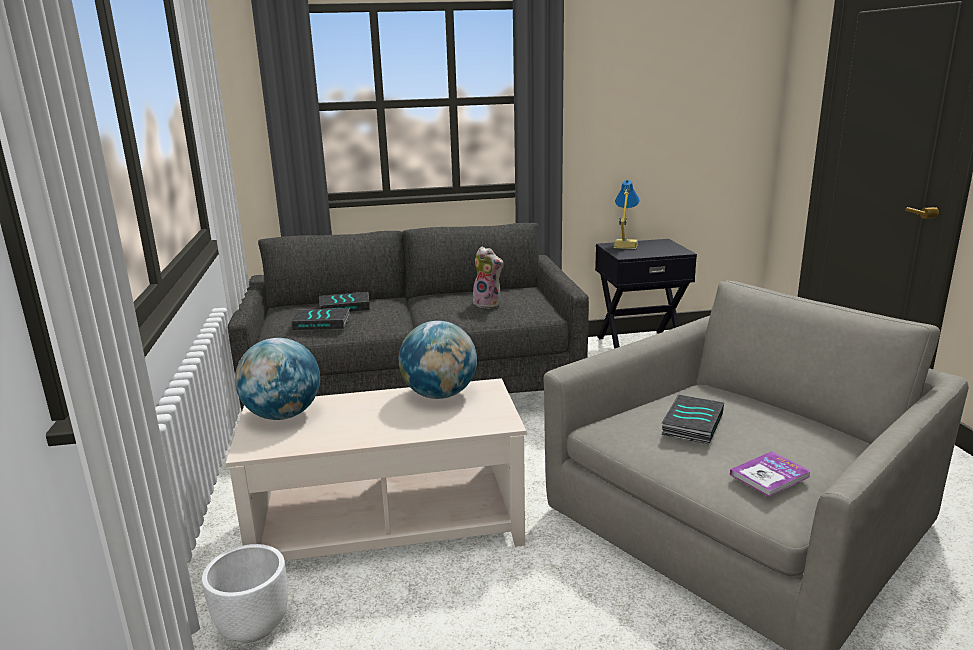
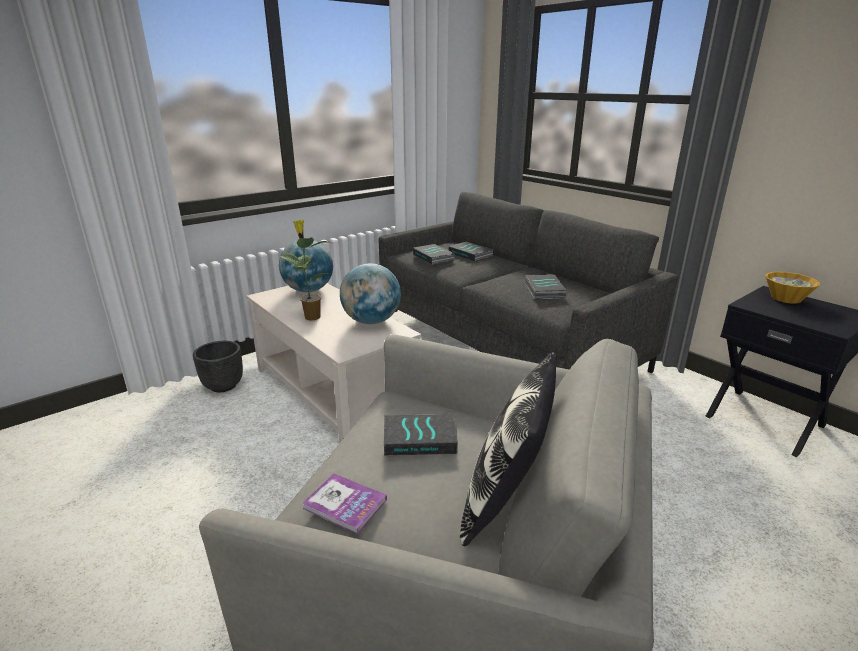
camera: 60 degrees right, 5 degrees up
white planter [202,544,288,643] -> black planter [193,341,243,392]
plush toy [473,247,504,309] -> book [525,275,567,299]
table lamp [614,179,640,249] -> bowl [765,272,820,304]
none -> potted plant [279,220,331,321]
none -> pillow [460,352,557,546]

